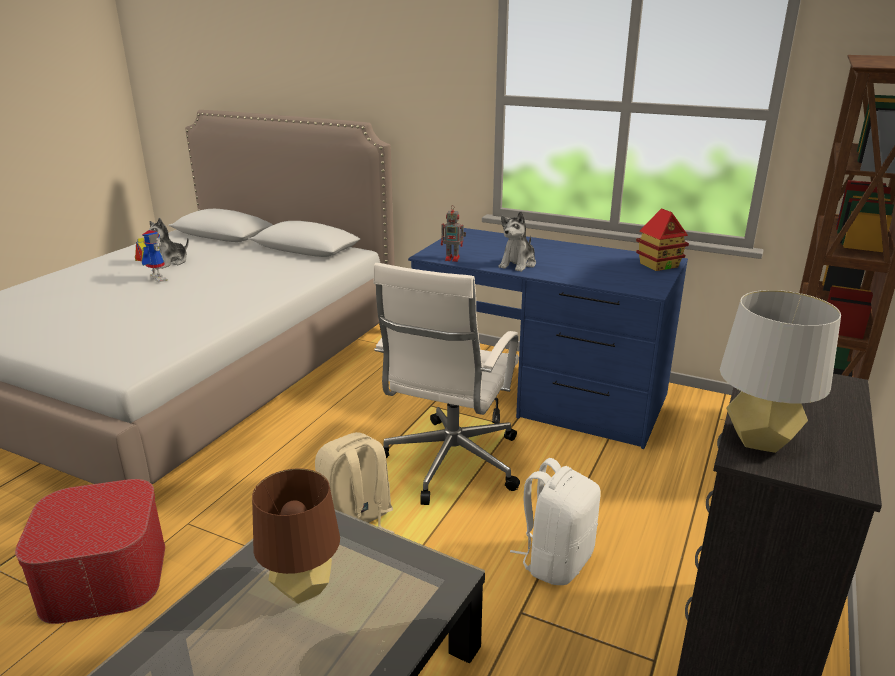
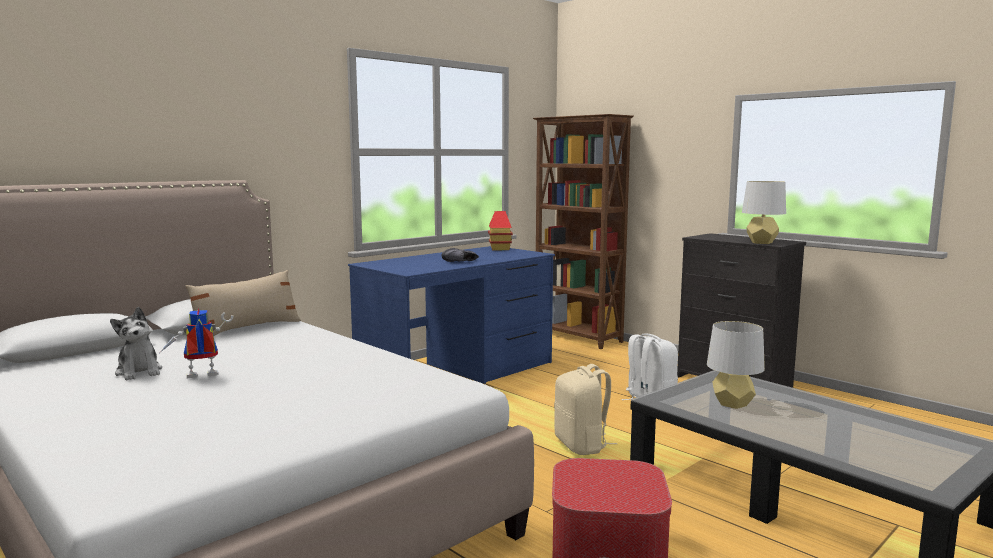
camera: 70 degrees left, 15 degrees down
brown table lamp [252,468,340,604] -> grey table lamp [707,321,765,409]
white office chair [373,263,520,505] -> none
toy robot [441,205,466,262] -> none
plush toy [499,211,536,272] -> black shoe [442,248,479,262]
none -> beige pillow [186,270,301,336]

